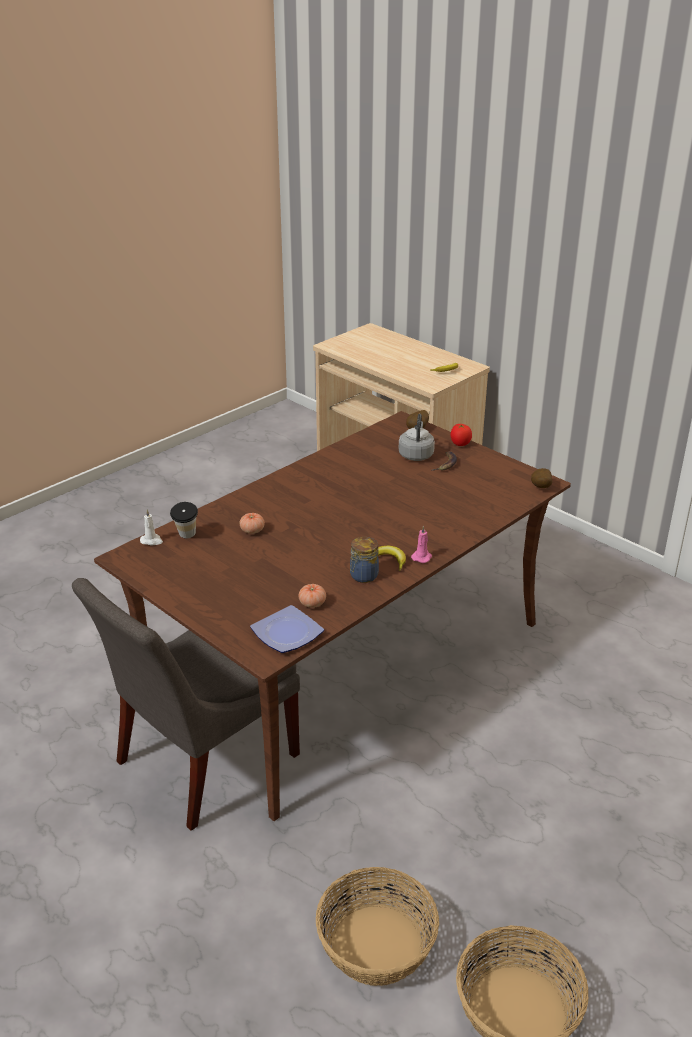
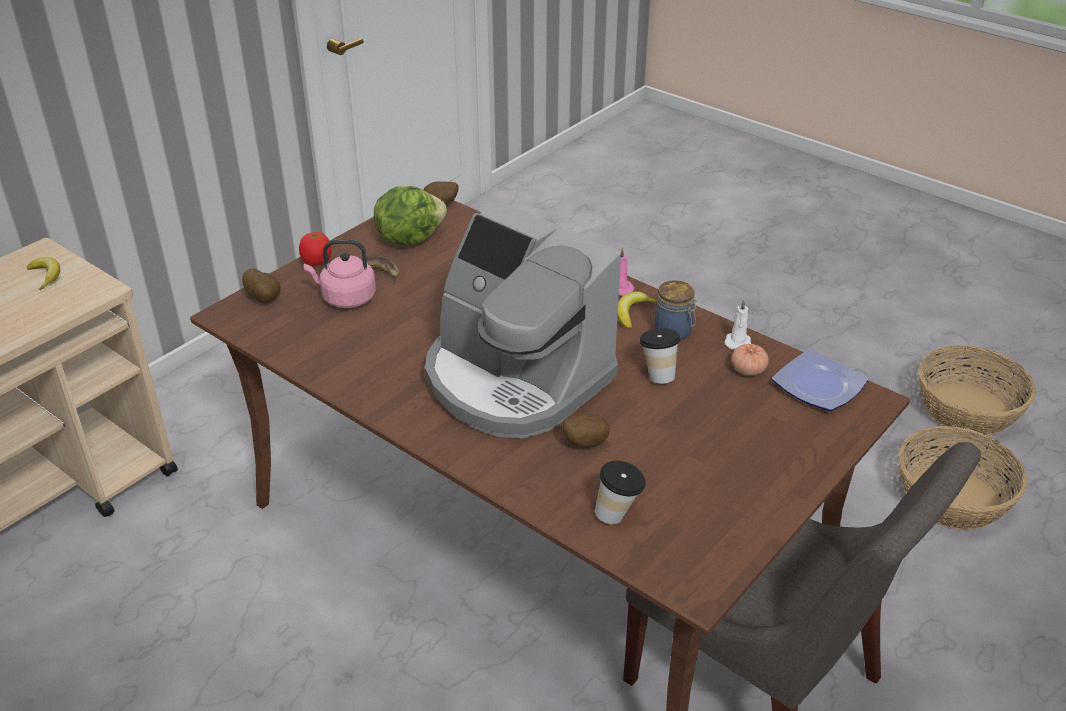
camera: 95 degrees left, 5 degrees up
white candle [140,509,163,546] -> white candle moved to [724,300,751,349]
tomato [239,513,265,534] -> potato [562,413,610,447]
grey kettle [399,414,435,461] -> pink kettle [304,239,376,308]
none -> lettuce [374,186,447,246]
none -> coffee machine [425,202,621,439]
none -> cup [639,328,680,384]

